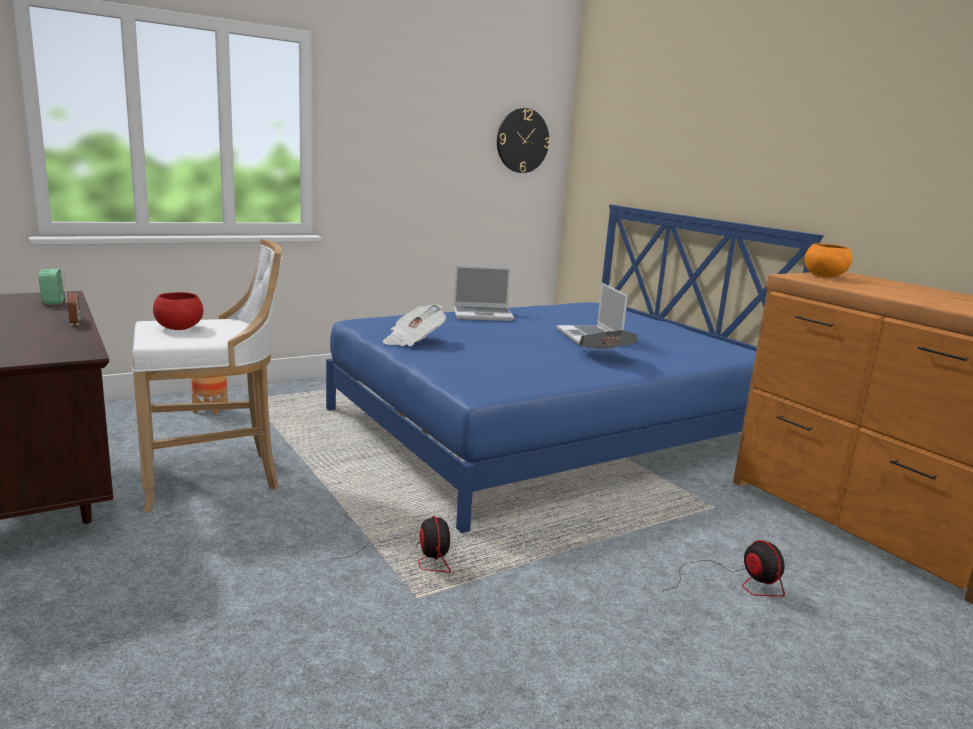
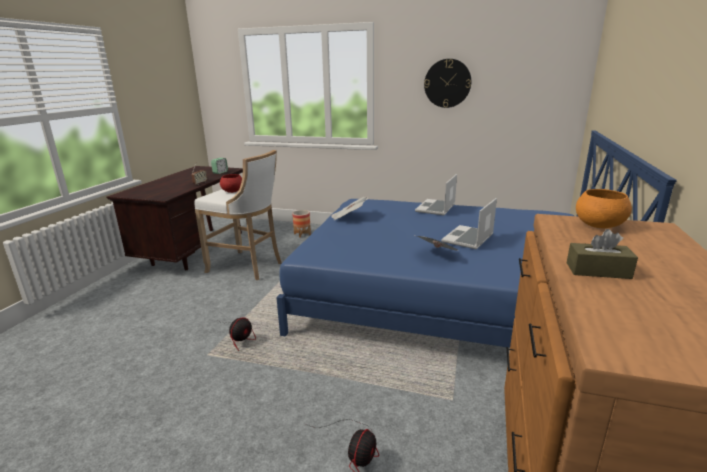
camera: 50 degrees right, 5 degrees up
laptop [453,265,514,321] -> laptop turned 75 degrees clockwise [415,174,457,216]
wall clock [497,108,550,173] -> wall clock moved to [424,59,471,108]
none -> brown tissue box [567,229,638,279]

